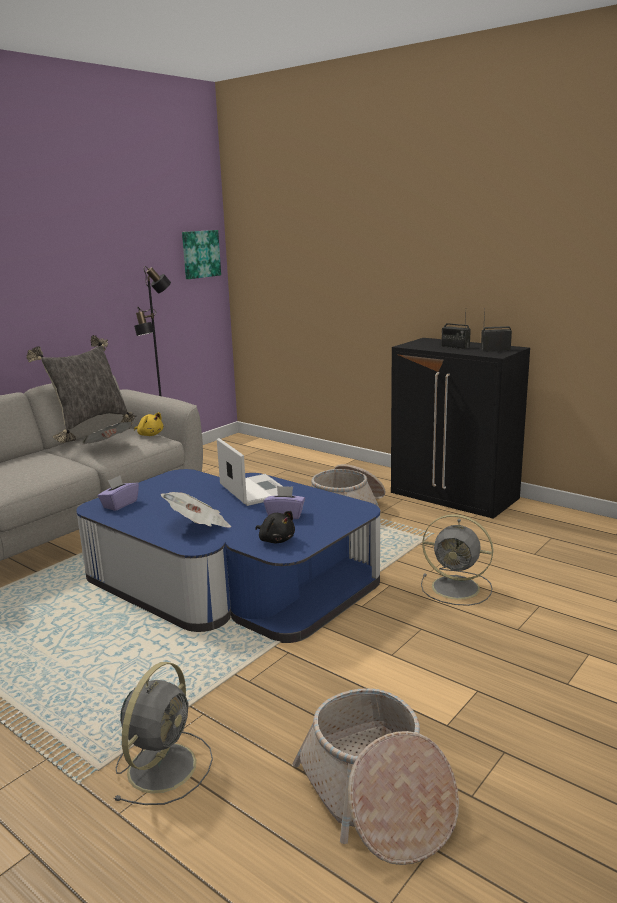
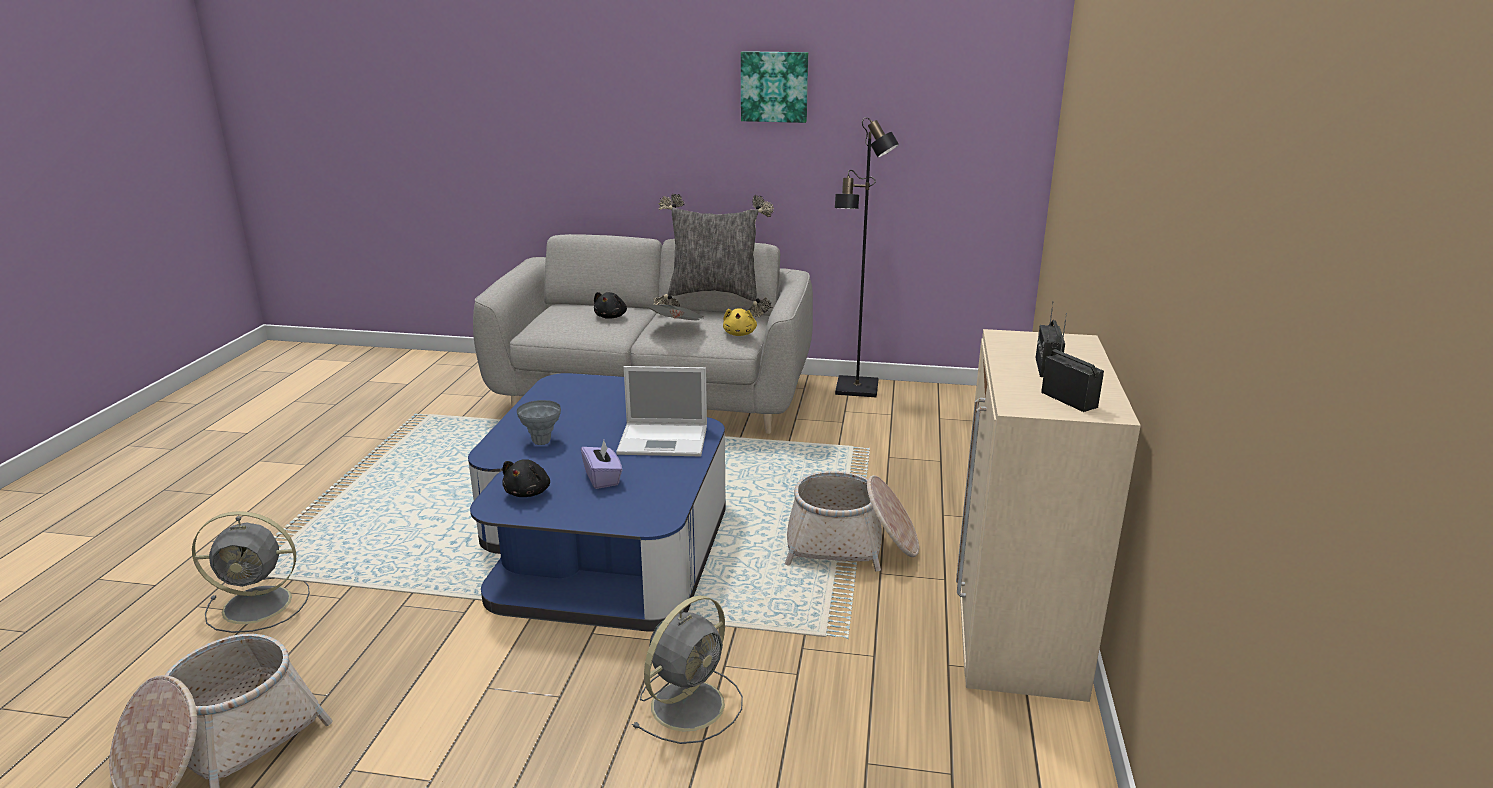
camera: 60 degrees right, 5 degrees up
purple tissue box [98,476,139,511] -> none
newspaper [161,492,232,527] -> grey vase [517,400,561,445]
picture [182,230,221,279] -> picture moved to [741,51,808,123]
laptop [217,438,282,506] -> laptop turned 60 degrees clockwise [616,366,707,456]
black cabinet [391,338,530,519] -> beige cabinet [956,329,1141,702]
grey fan [421,514,493,606] -> grey fan turned 135 degrees counterclockwise [632,595,743,744]
none -> black plush toy [594,292,627,319]

